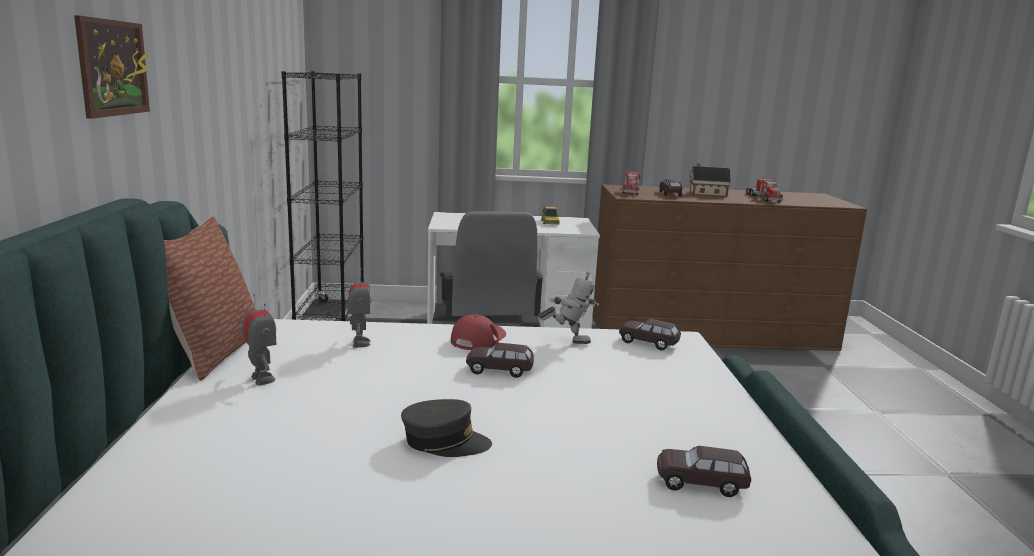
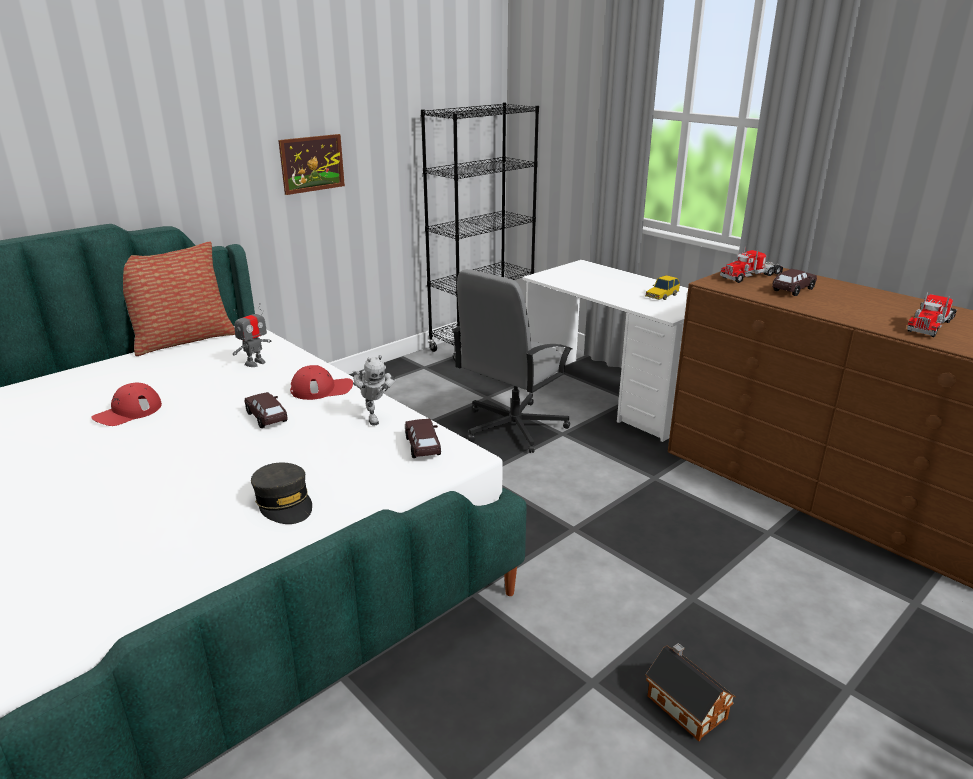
camera: 50 degrees right, 10 degrees up
picture [74,15,150,119] -> picture moved to [278,134,345,195]
toy robot [242,294,276,386] -> none
grey cap [401,399,492,457] -> grey cap moved to [251,463,312,524]
brown toy car [657,446,751,497] -> none
toy house [689,163,731,197] -> toy house moved to [645,643,736,741]
none -> red cap [91,383,162,426]

